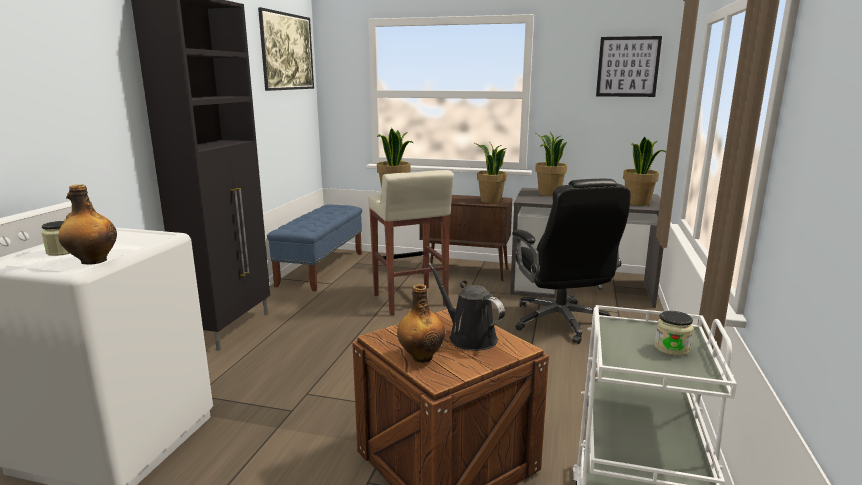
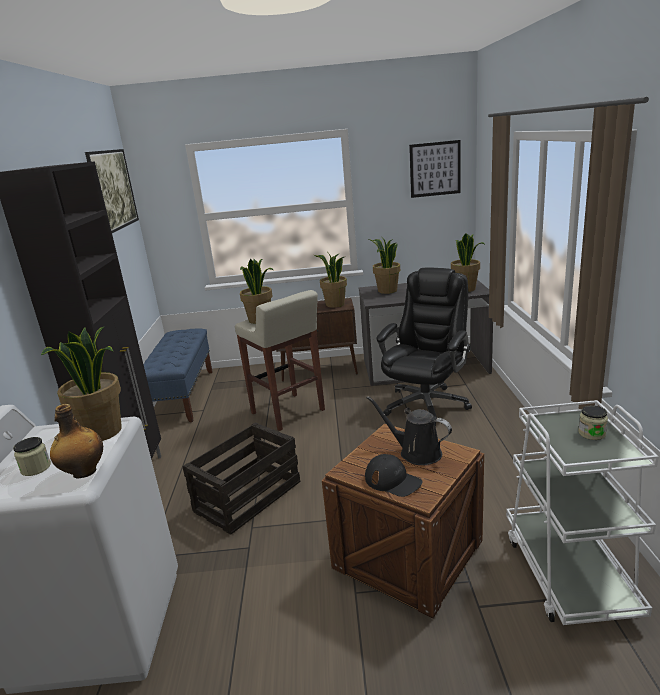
camera: 15 degrees left, 5 degrees up
bottle [397,284,445,363] -> black cap [365,454,423,497]
black office chair [512,179,631,344] -> black office chair turned 120 degrees counterclockwise [376,267,472,426]
none -> potted plant [41,326,122,441]
none -> crate [183,422,300,535]

